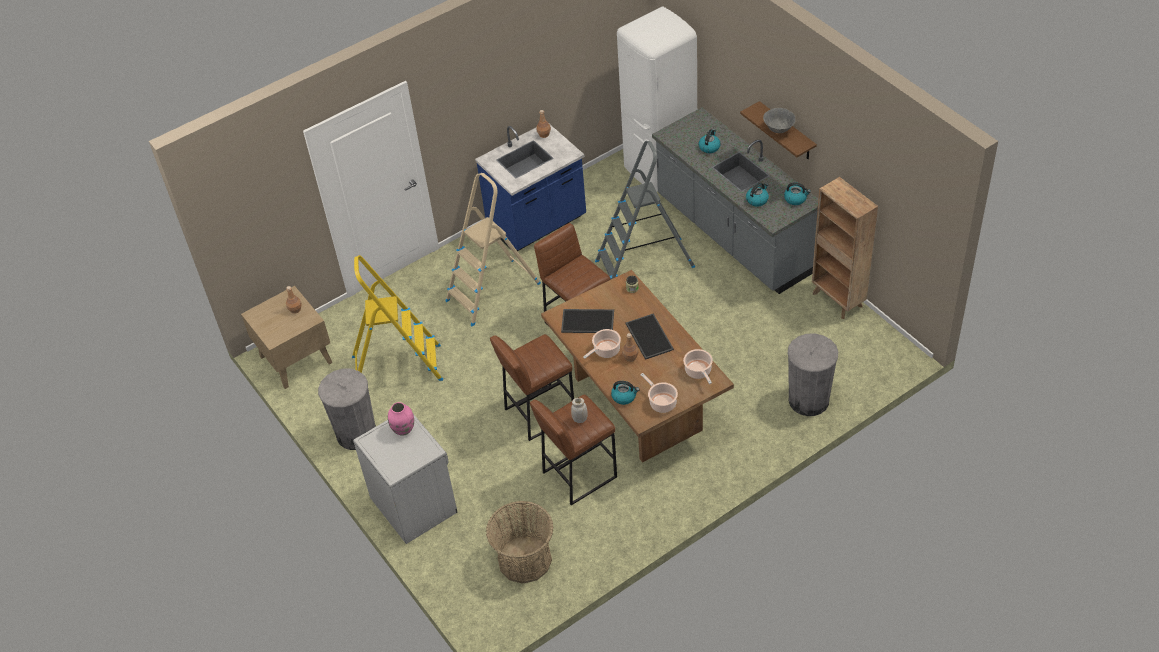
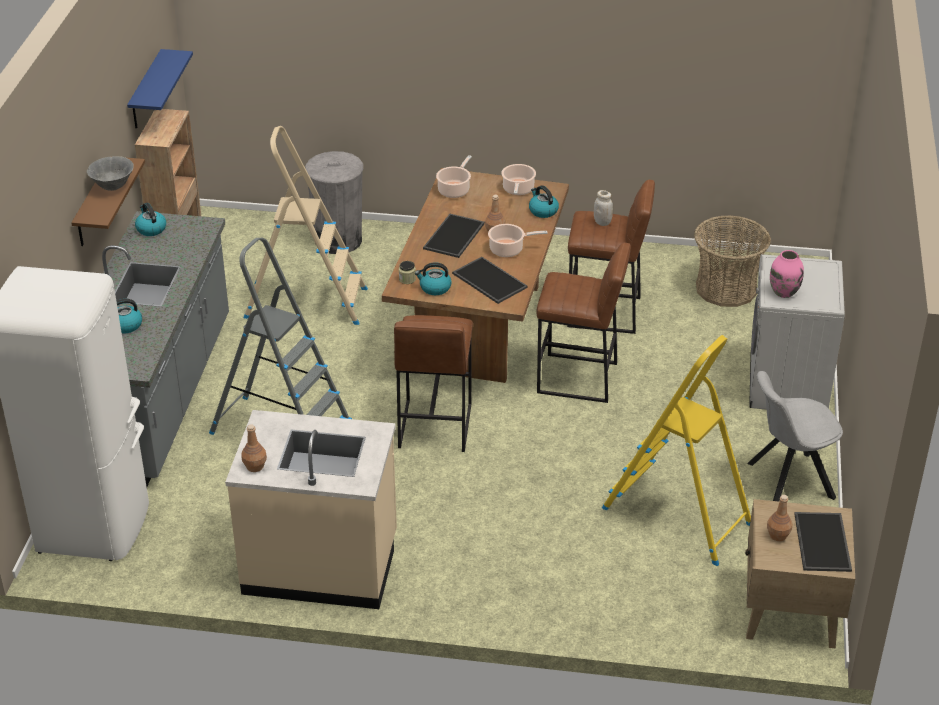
camera: 140 degrees left, 10 degrees down
grey trash can [318,369,376,450] -> grey chair [747,371,843,502]
beige step ladder [445,173,541,326] -> beige step ladder moved to [243,126,368,325]
blue counter [475,125,586,251] -> beige counter [225,410,397,609]
kettle [746,182,769,207] -> kettle moved to [415,262,452,295]
none -> blue shelf [127,49,193,129]
none -> tray [794,512,852,572]

